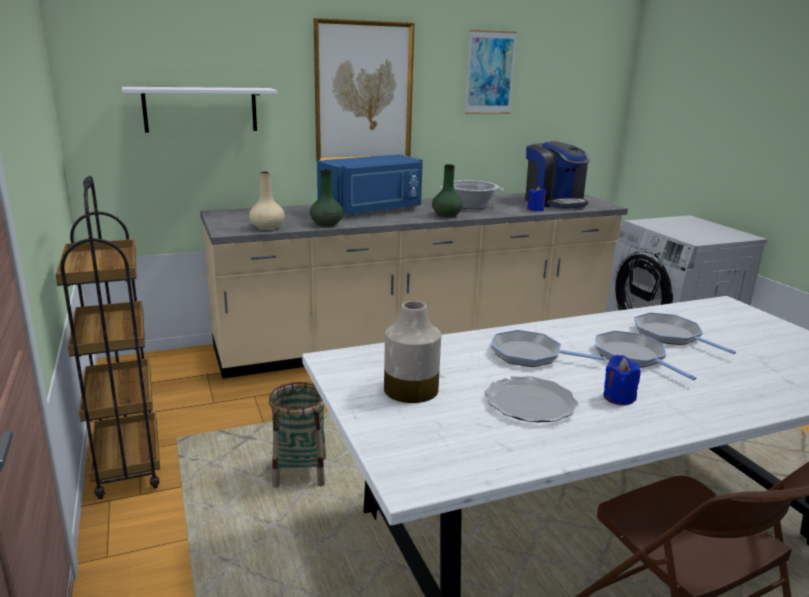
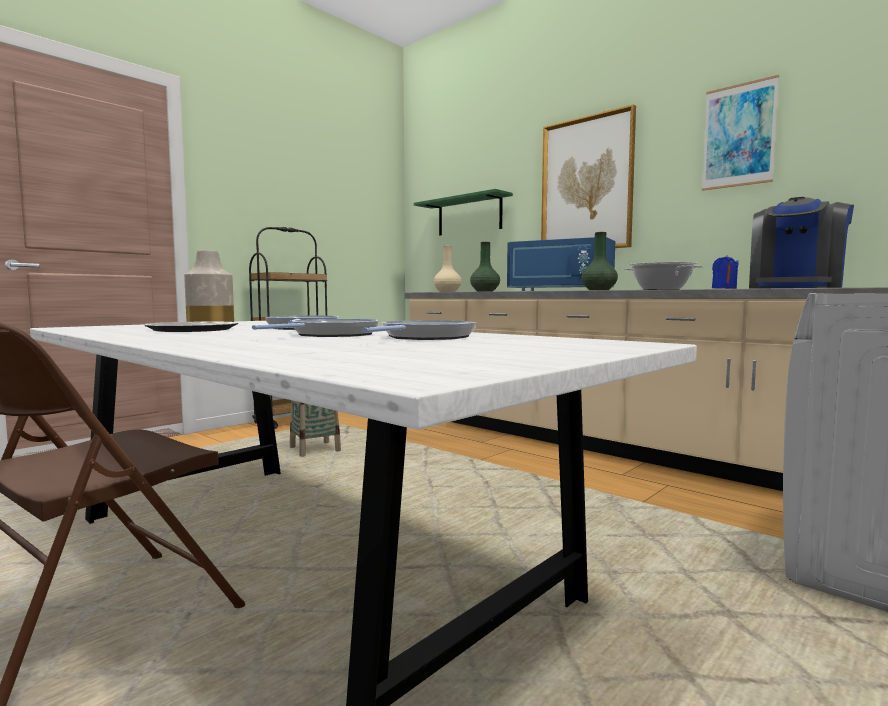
camera: 65 degrees right, 15 degrees down
white shelf [122,87,277,132] -> green shelf [414,189,513,236]
blue candle [603,355,641,405] -> none

